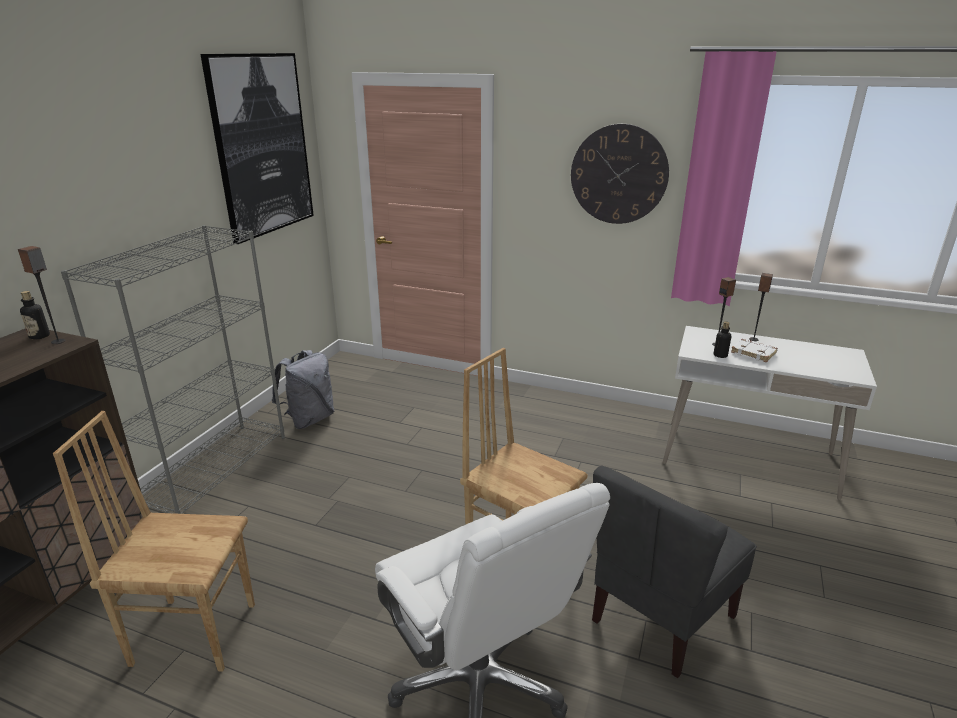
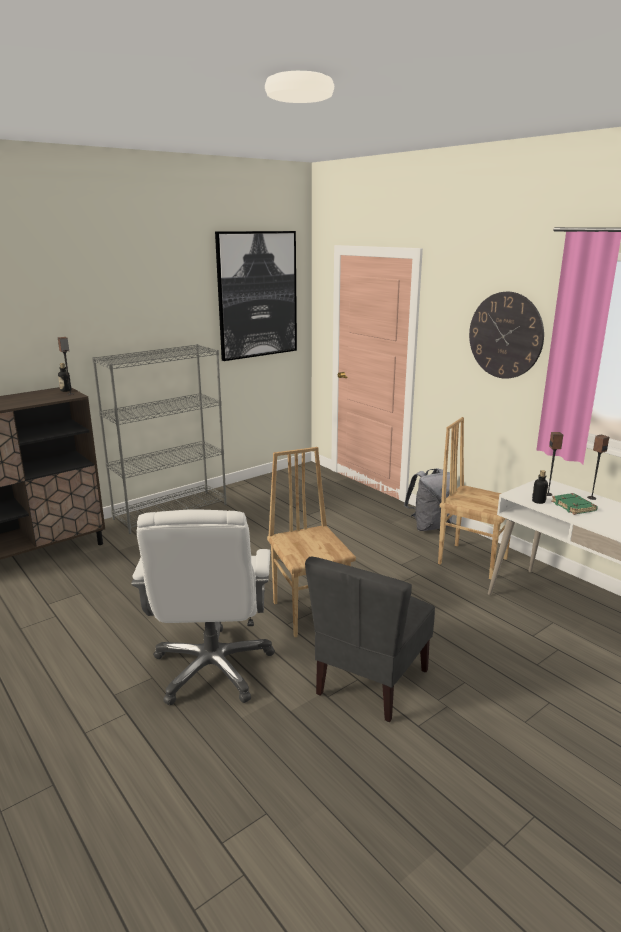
camera: 30 degrees right, 5 degrees down
brown chair [53,411,255,672] -> brown chair moved to [438,417,511,579]
grey backpack [272,350,334,429] -> grey backpack moved to [404,468,452,531]
grey chair [592,465,757,678] -> grey chair turned 45 degrees counterclockwise [305,557,435,722]
white book [731,339,778,363] -> green book [552,493,598,515]

